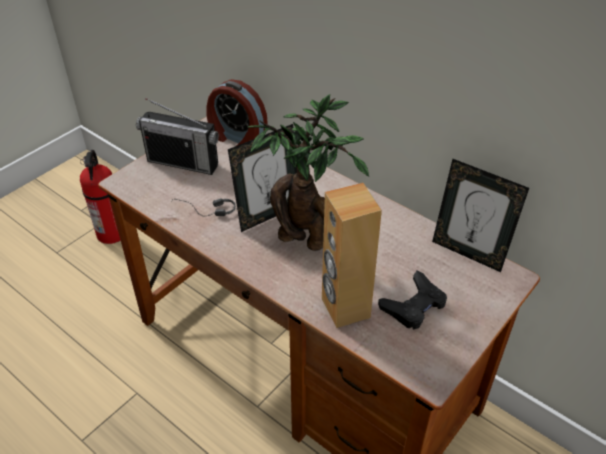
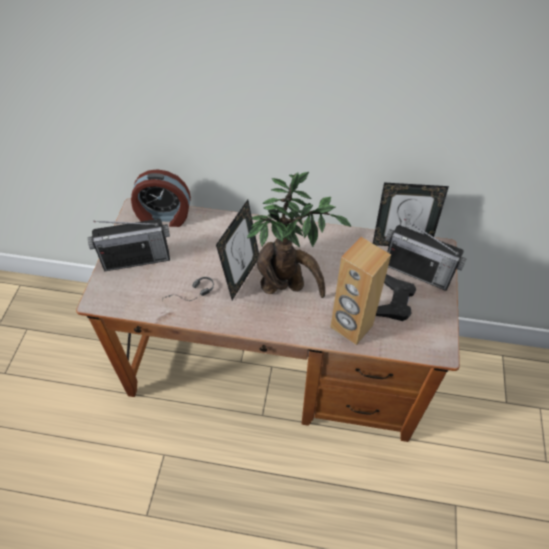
camera: 30 degrees left, 10 degrees up
fire extinguisher [80,150,121,244] -> none
none -> radio [385,219,466,291]

